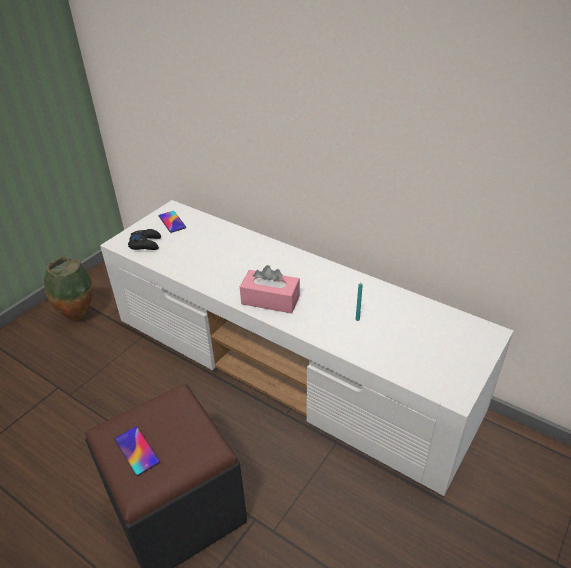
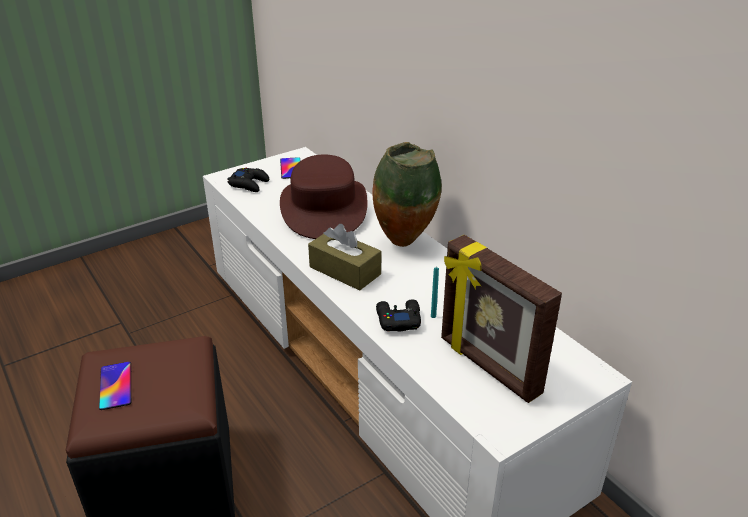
camera: 20 degrees right, 5 degrees down
vase [44,257,93,321] -> vase moved to [372,142,442,247]
pink tissue box [240,265,300,314] -> brown tissue box [308,224,381,291]
none -> brown hat [280,154,368,239]
none -> black game controller [376,299,421,331]
none -> picture frame [441,235,562,403]

